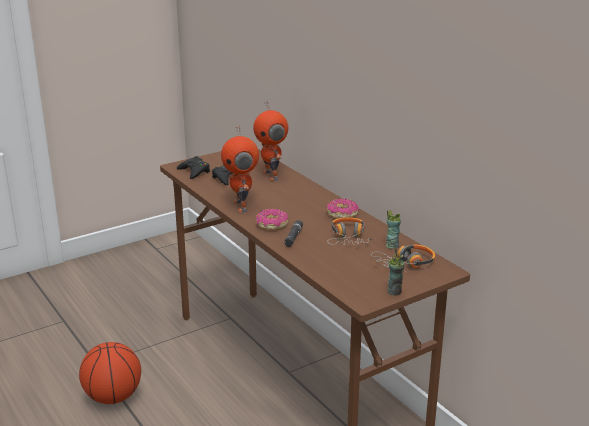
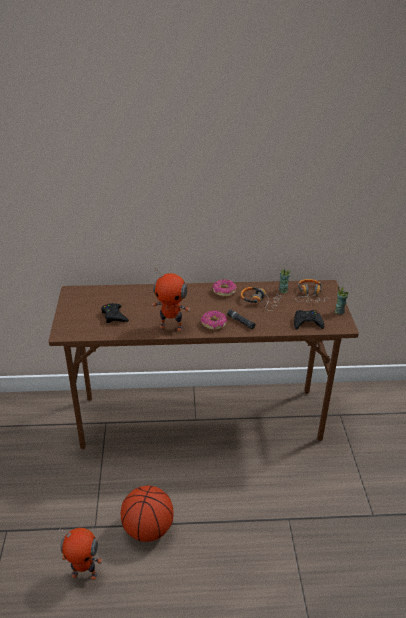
camera: 60 degrees left, 10 degrees up
black game controller [177,156,210,179] -> black game controller moved to [294,310,324,330]
toy robot [253,100,288,181] -> toy robot moved to [59,527,103,580]

